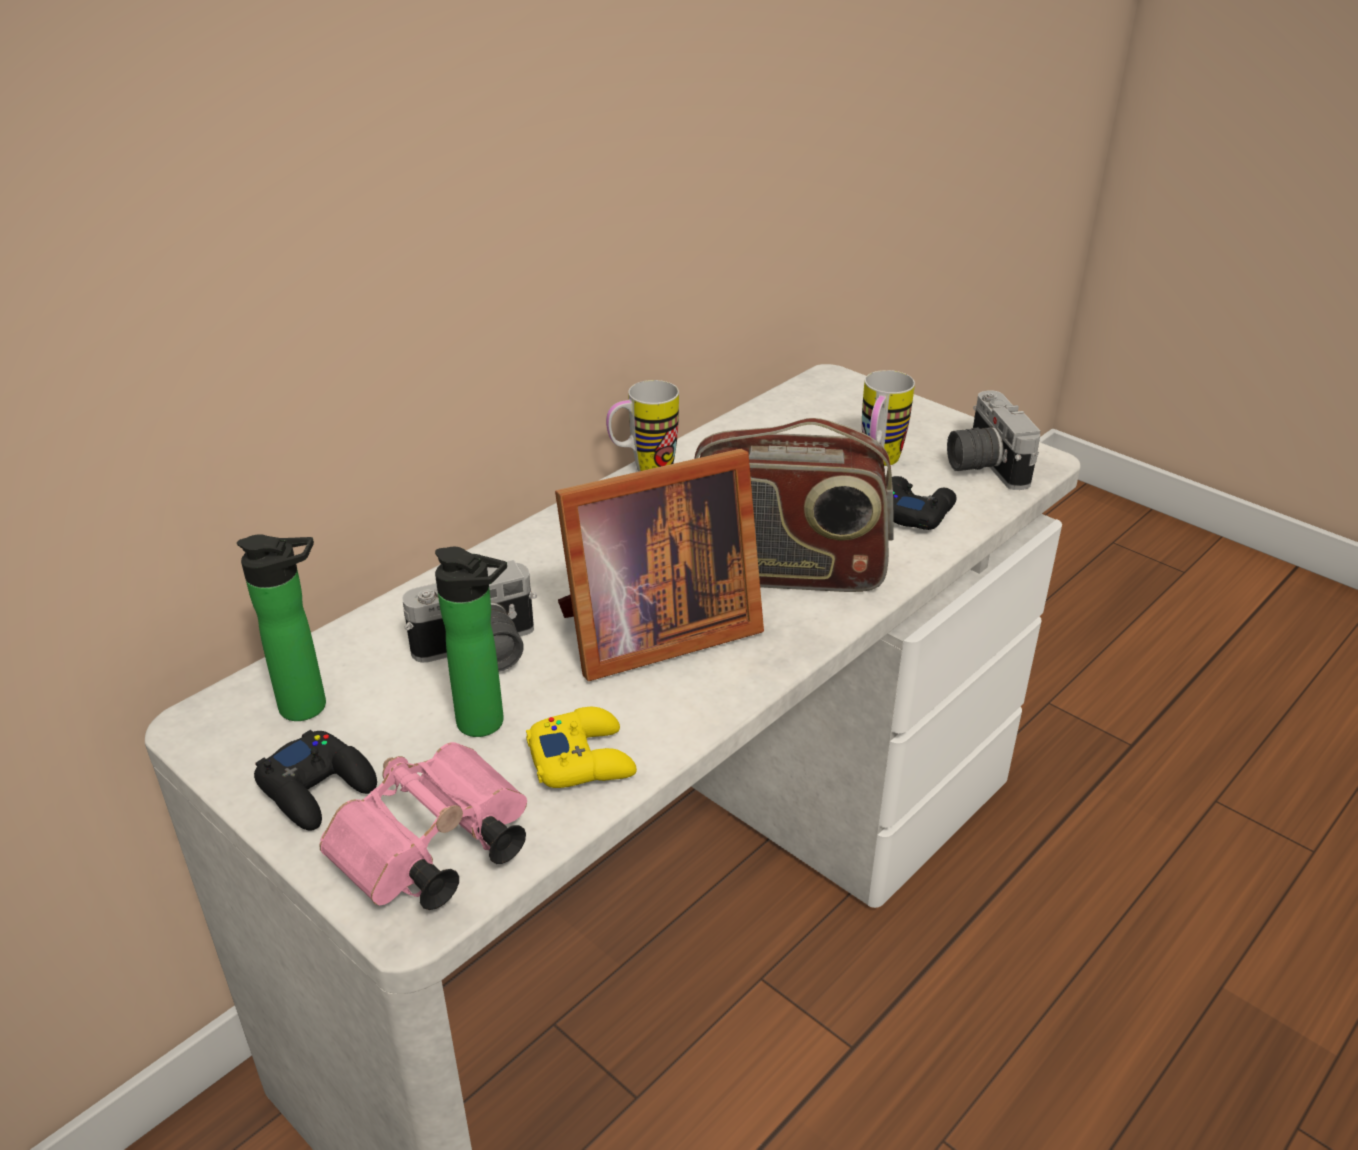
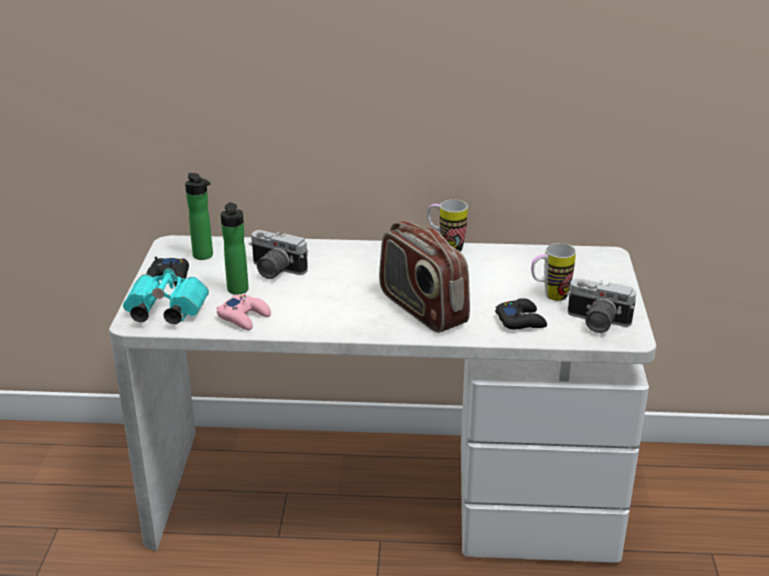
camera: 50 degrees right, 5 degrees down
pink binoculars [319,742,527,910] -> turquoise binoculars [123,268,209,324]
yellow game controller [526,707,637,788] -> pink game controller [217,295,271,330]
picture frame [555,449,764,681] -> none
camera [947,390,1040,490] -> camera turned 105 degrees counterclockwise [567,279,636,333]

